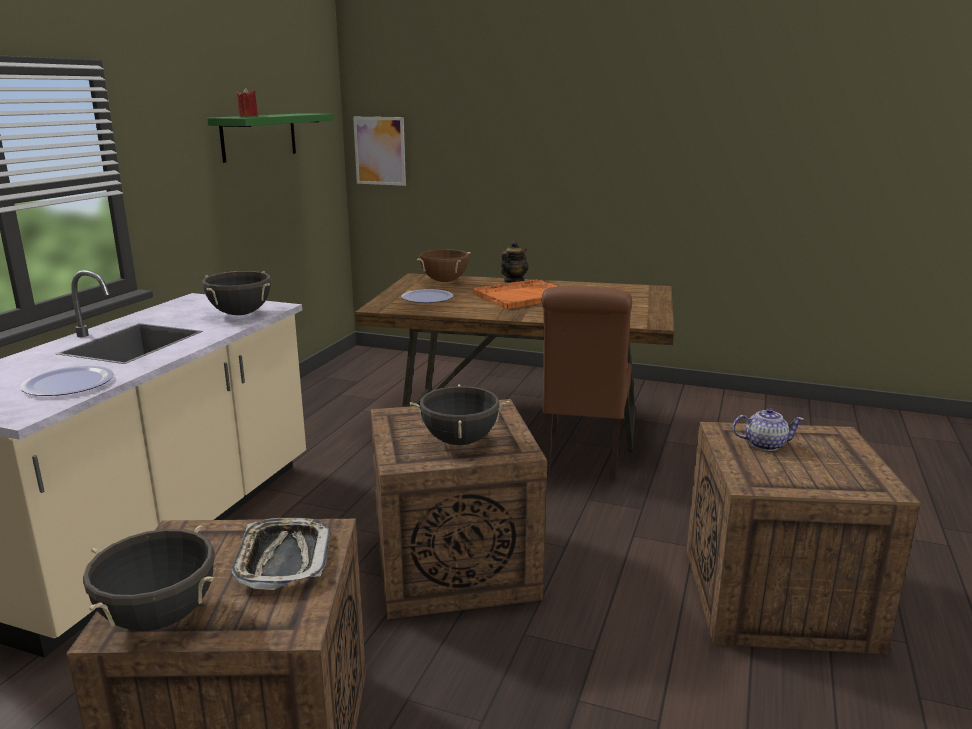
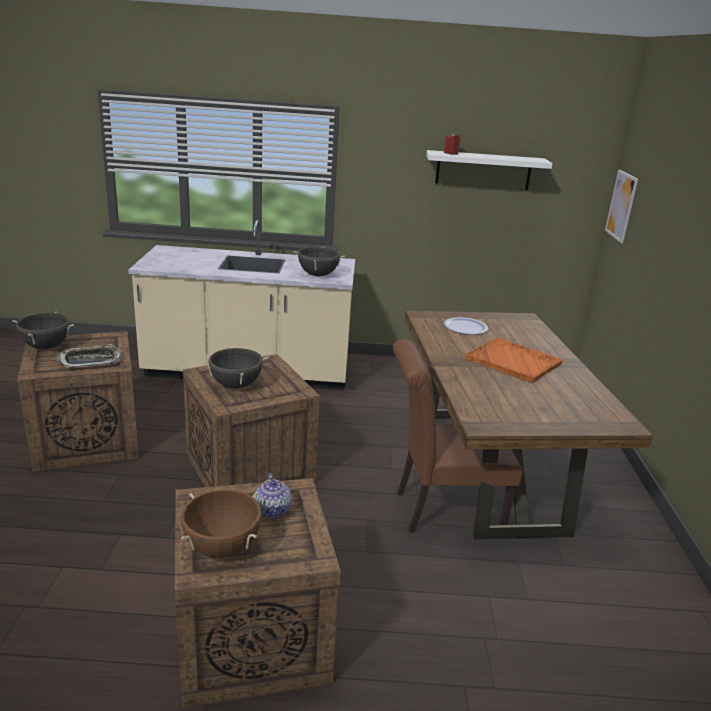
camera: 70 degrees right, 5 degrees up
plate [20,366,114,396] -> none
green shelf [207,113,333,163] -> white shelf [426,150,553,190]
brown cooking pot [417,249,471,282] -> brown cooking pot moved to [181,489,262,558]
teapot [500,241,528,283] -> none

